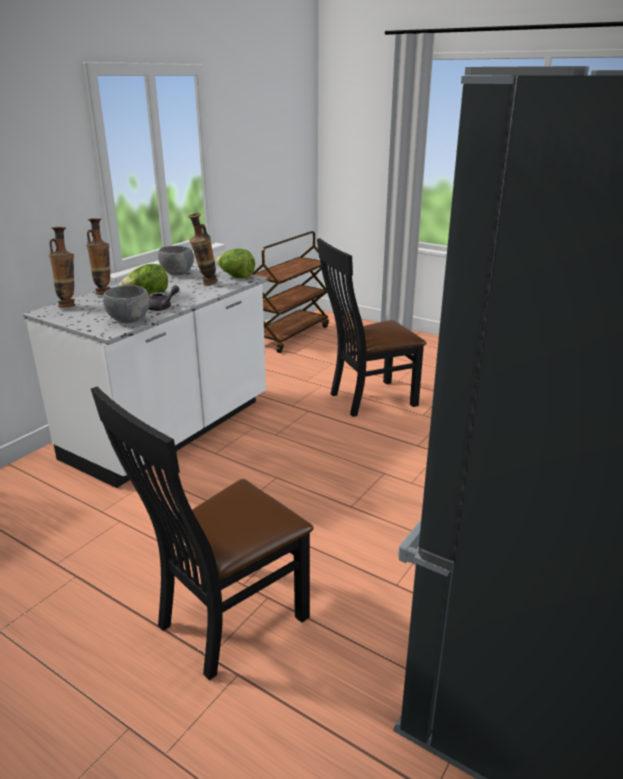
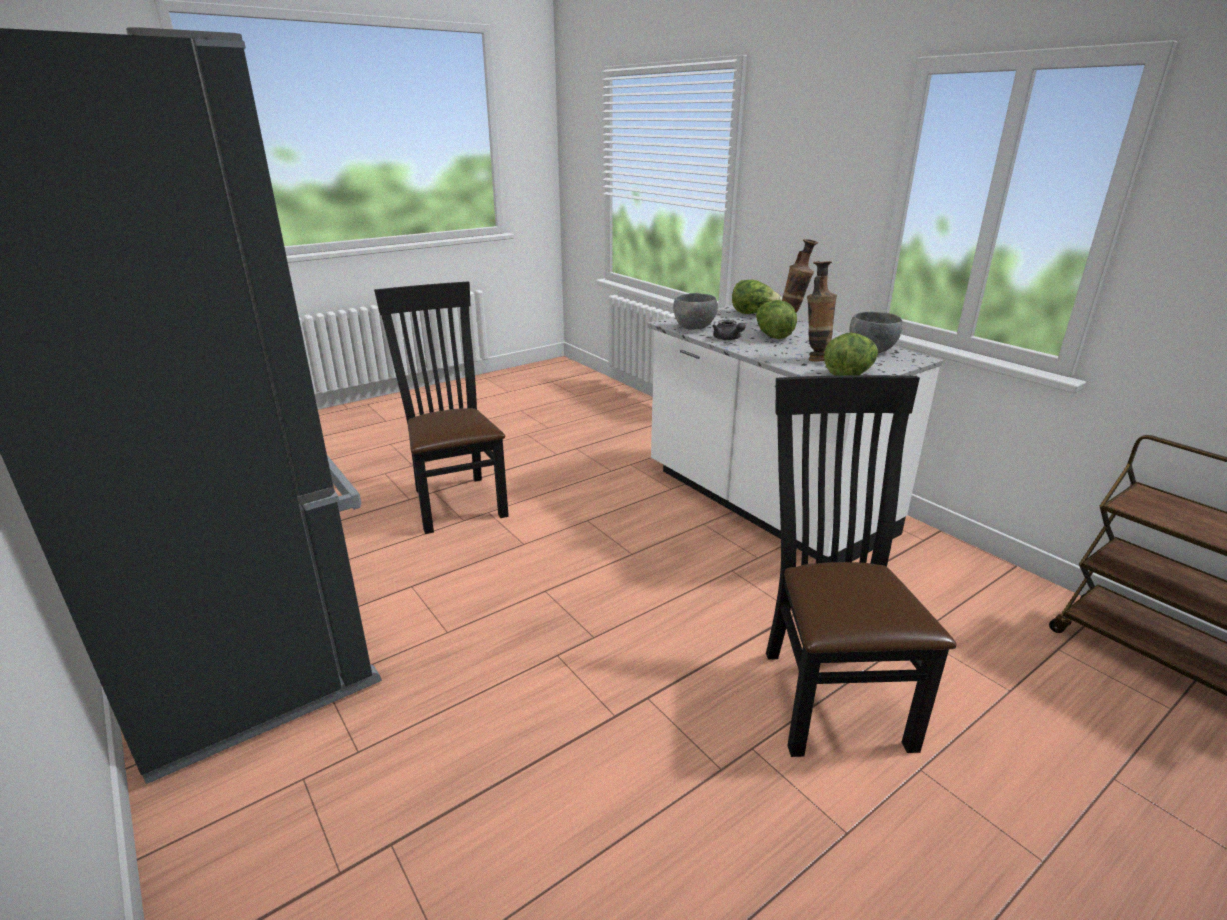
camera: 110 degrees right, 0 degrees up
vase [49,227,76,308] -> lettuce [732,280,782,314]

